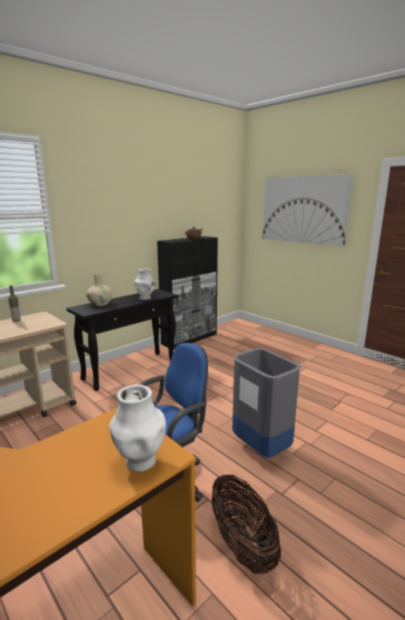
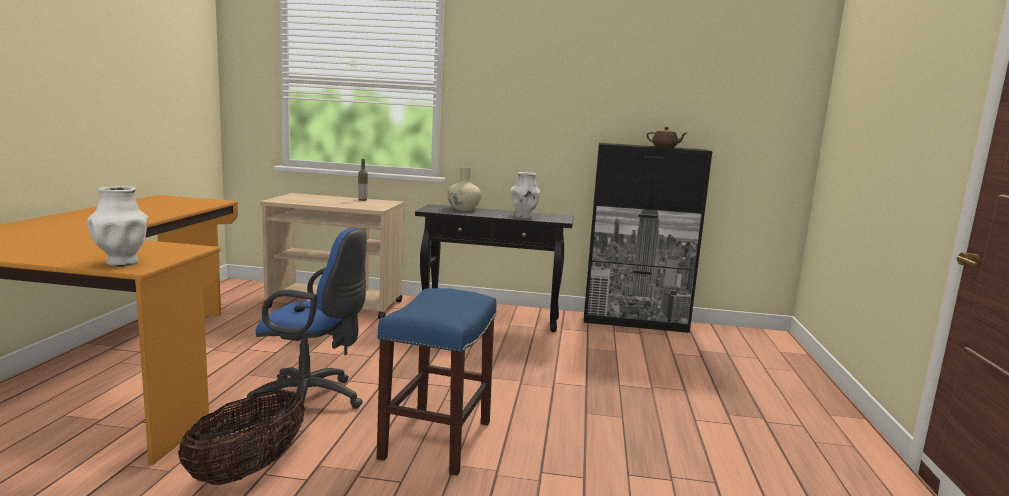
camera: 50 degrees right, 5 degrees down
grey trash can [232,348,302,458] -> blue stool [377,288,497,476]
picture [263,174,354,247] -> none

